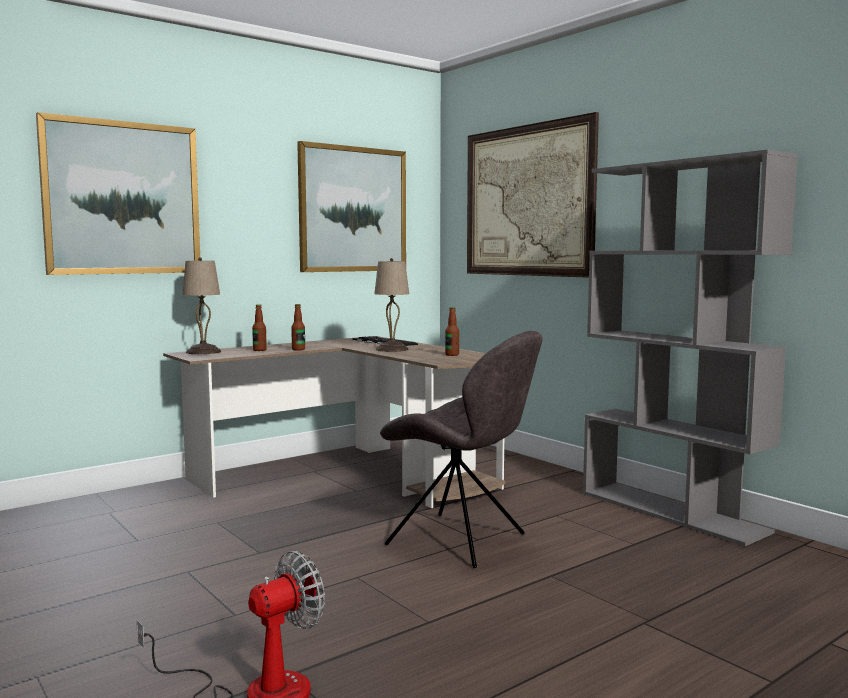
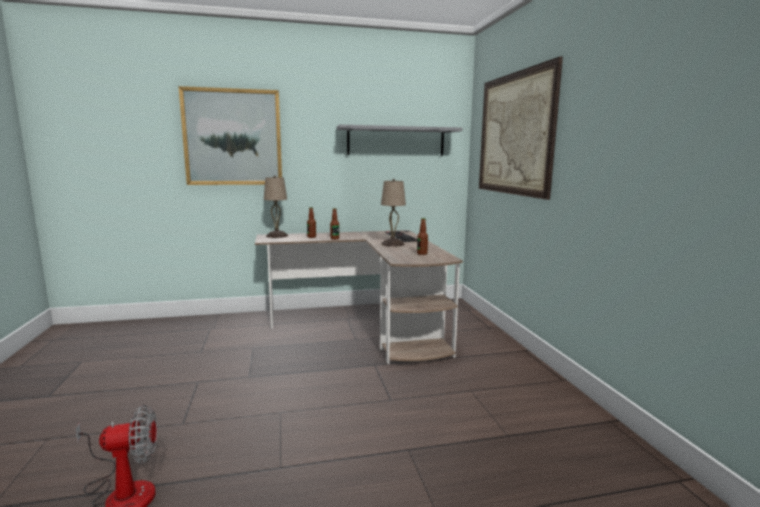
camera: 25 degrees right, 5 degrees up
picture [297,141,406,272] -> grey shelf [337,125,462,156]
grey chair [380,331,543,568] -> none
grey bookcase [583,149,798,546] -> none

